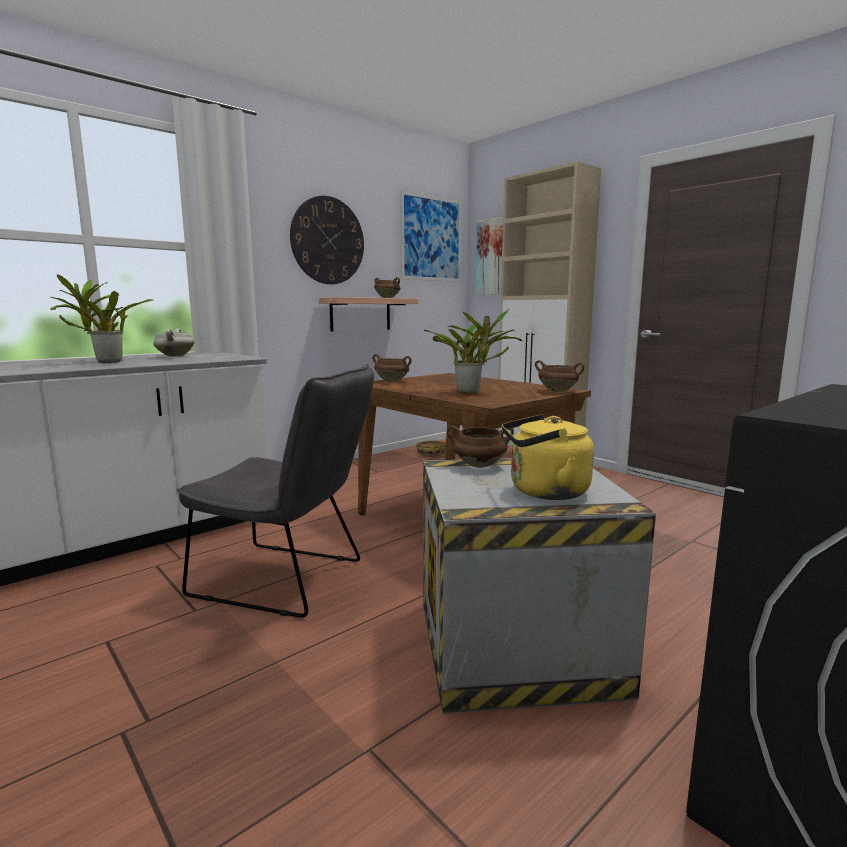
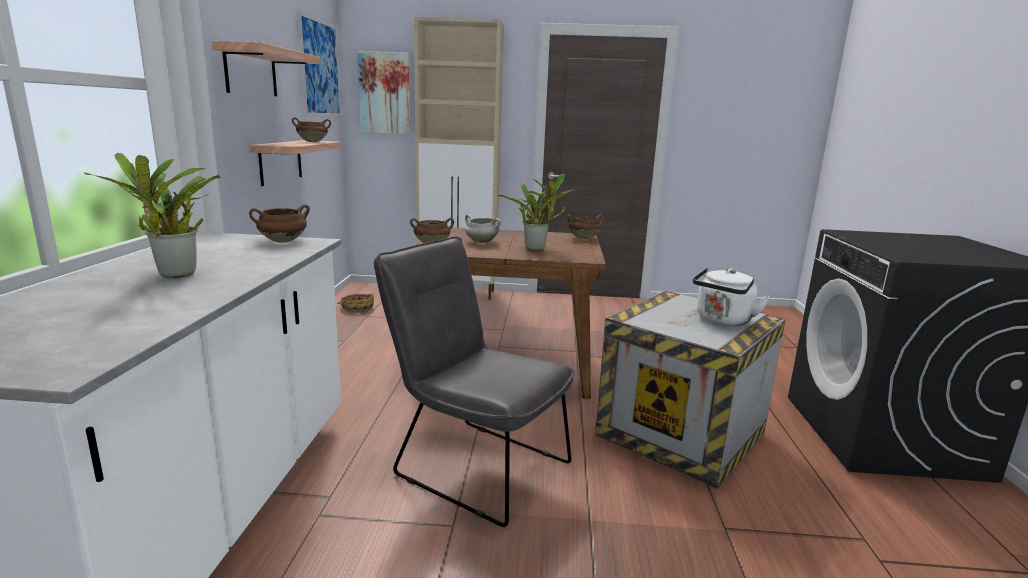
camera: 45 degrees left, 5 degrees up
white cooking pot [153,328,194,357] -> white cooking pot moved to [465,214,501,243]
grey chair [177,364,374,618] -> grey chair turned 120 degrees counterclockwise [374,237,575,527]
wall clock [290,196,364,284] -> shelf [211,41,320,96]
brown cooking pot [447,425,514,468] -> brown cooking pot moved to [249,204,310,243]
yellow kettle [502,414,594,500] -> white kettle [693,267,770,326]

